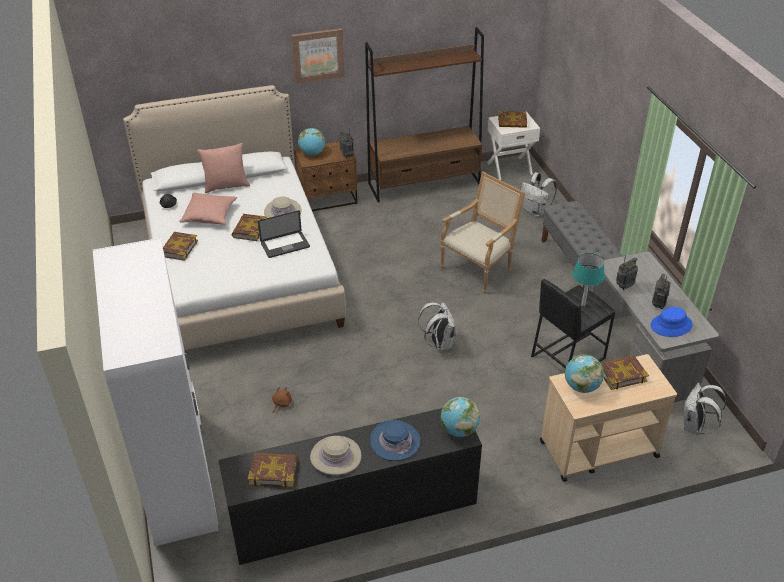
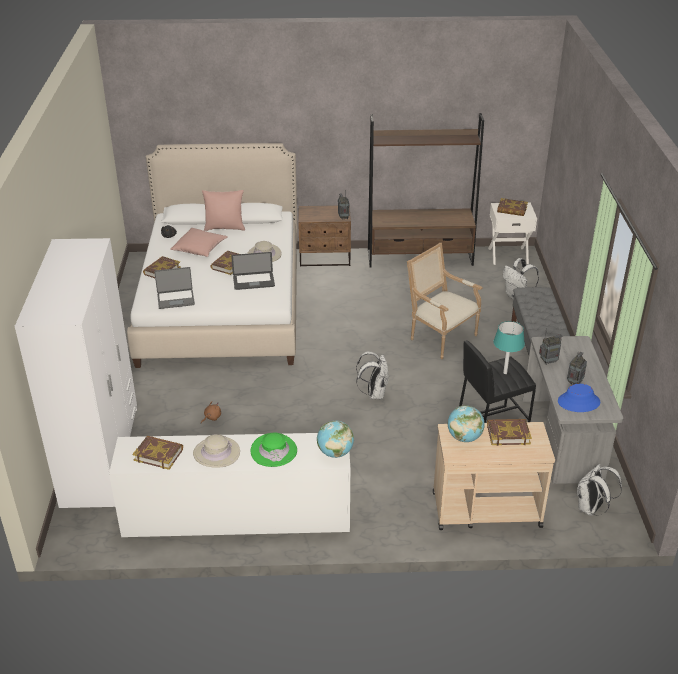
camera: 15 degrees right, 5 degrees down
black dresser [218,408,482,565] -> white dresser [109,433,350,537]
picture [291,28,345,84] -> none
globe [298,128,325,156] -> none
blue hat [370,420,421,461] -> green hat [251,432,297,467]
armchair [440,172,525,294] -> armchair turned 105 degrees counterclockwise [407,243,483,359]
none -> laptop [154,267,195,309]

